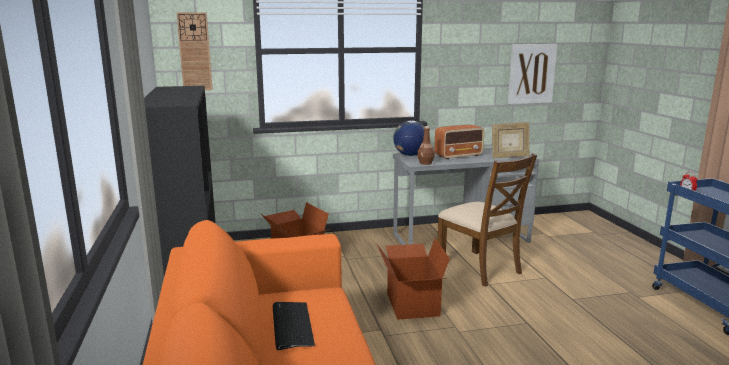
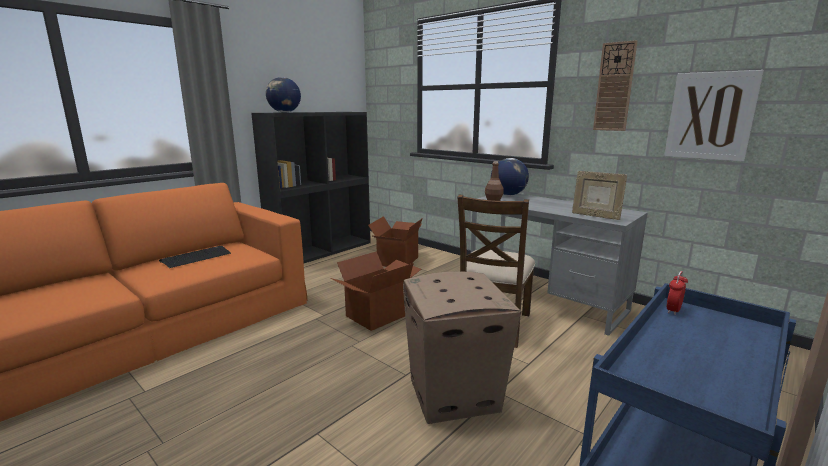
camera: 55 degrees right, 0 degrees up
wall clock [176,12,213,90] -> wall clock moved to [593,40,637,131]
radio [434,125,484,159] -> none
none -> globe [266,77,301,113]
none -> cardboard box [403,271,521,424]

